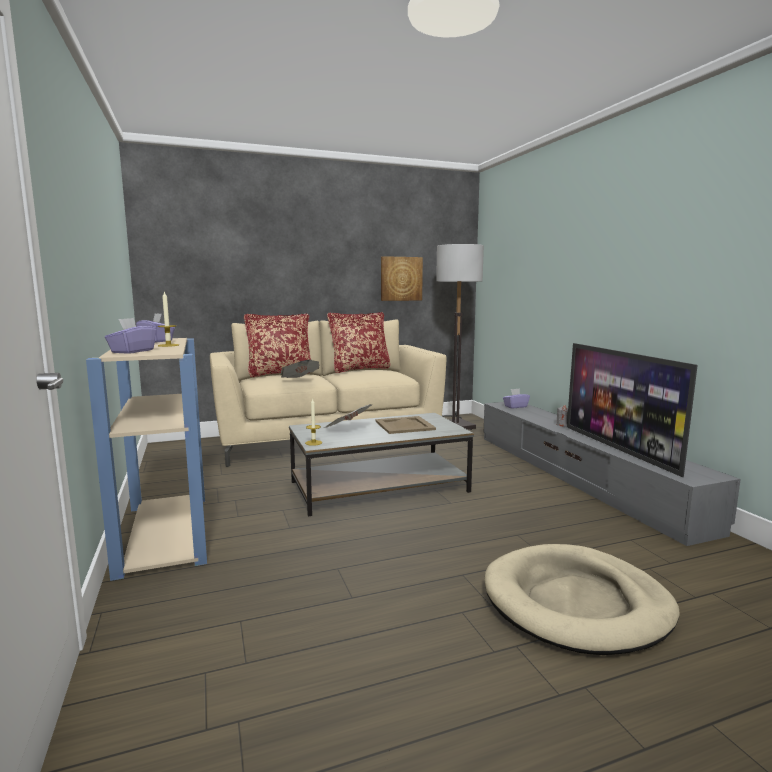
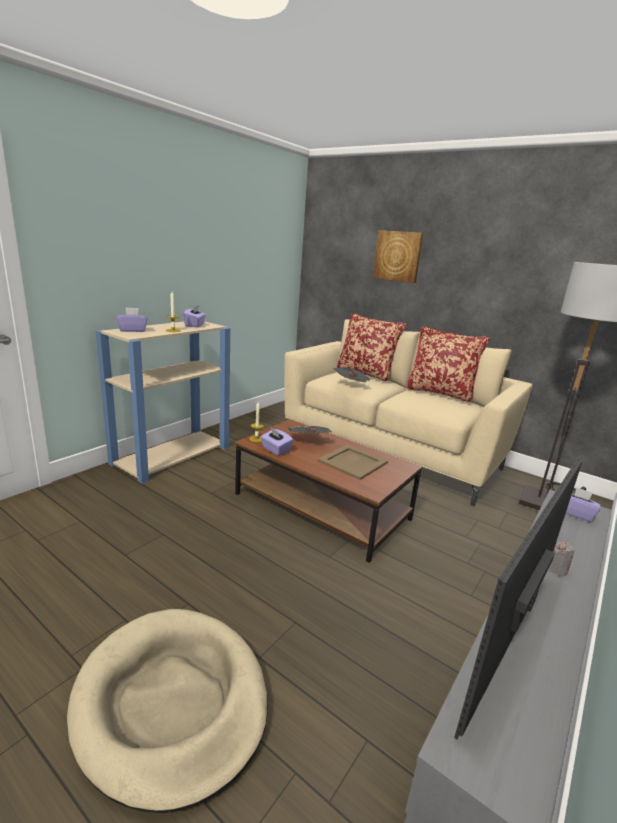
camera: 55 degrees right, 10 degrees up
grey coffee table [289,413,474,516] -> brown coffee table [235,419,423,563]
picture [381,256,423,301] -> picture moved to [373,230,423,283]
none -> purple tissue box [260,428,293,456]

